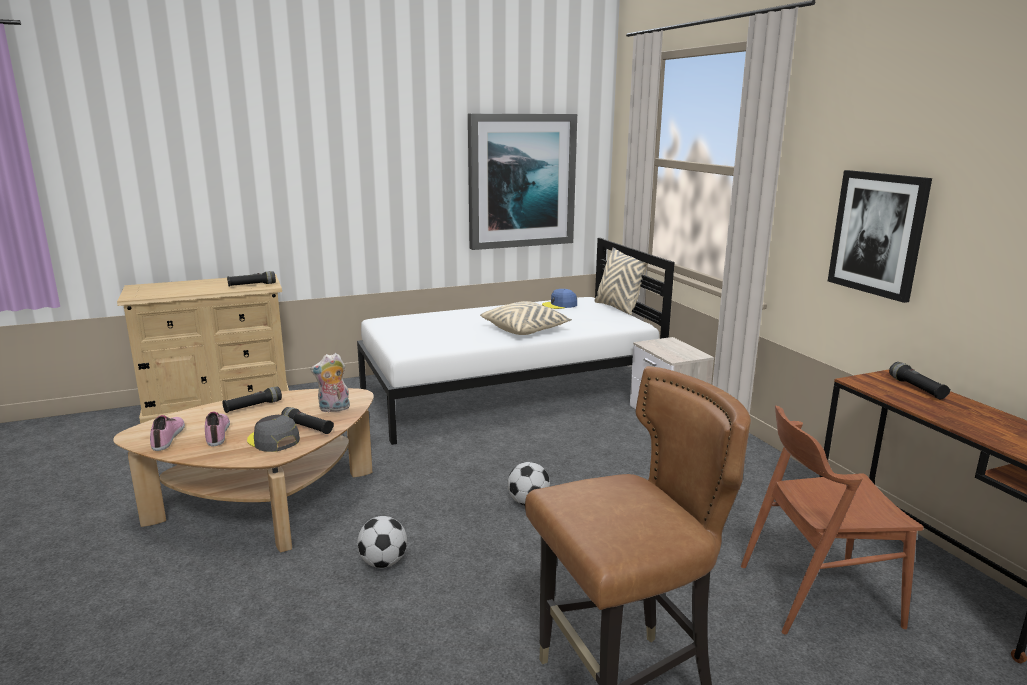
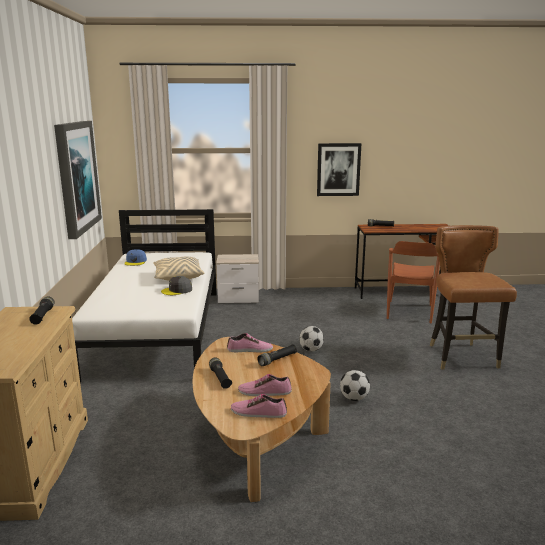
camera: 70 degrees left, 0 degrees up
grey cap [247,415,300,452] -> grey cap moved to [161,276,192,295]
plush toy [310,353,350,412] -> shoe [227,333,273,353]
beige pillow [594,247,648,315] -> none

